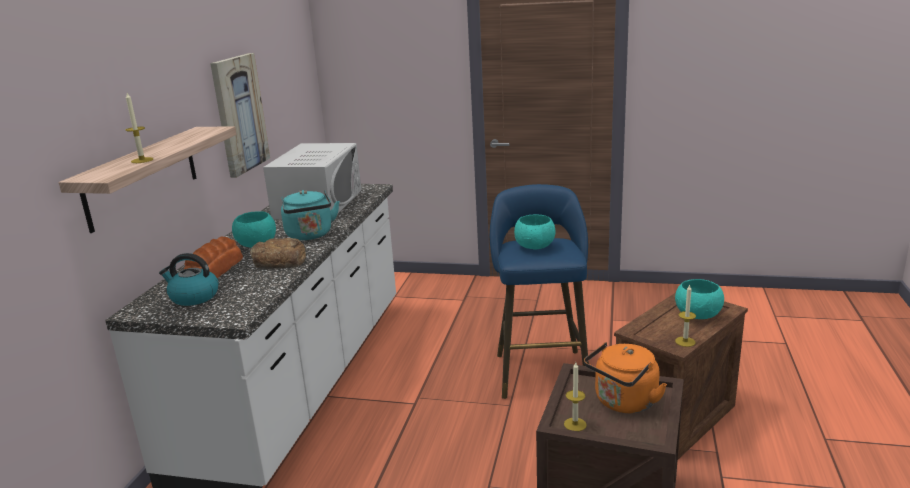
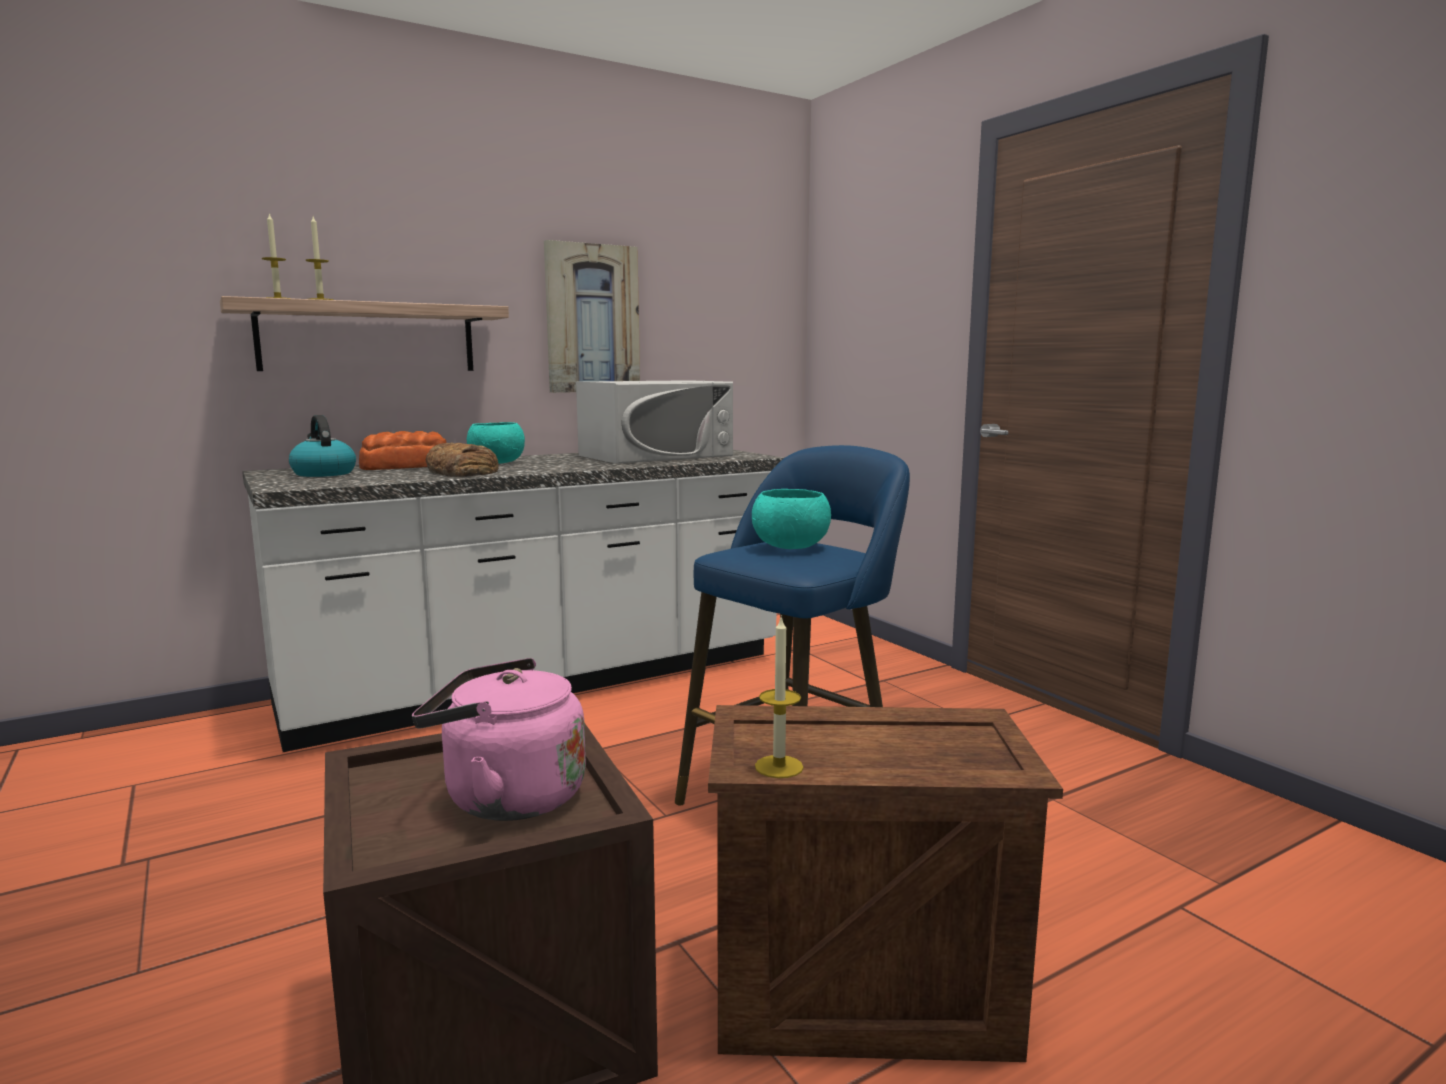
camera: 45 degrees right, 10 degrees down
turquoise kettle [281,190,340,240] -> none
candle [564,362,587,431] -> candle moved to [262,213,286,298]
orange kettle [584,342,667,413] -> pink kettle [412,658,586,821]
turquoise bowl [675,279,724,319] -> none

